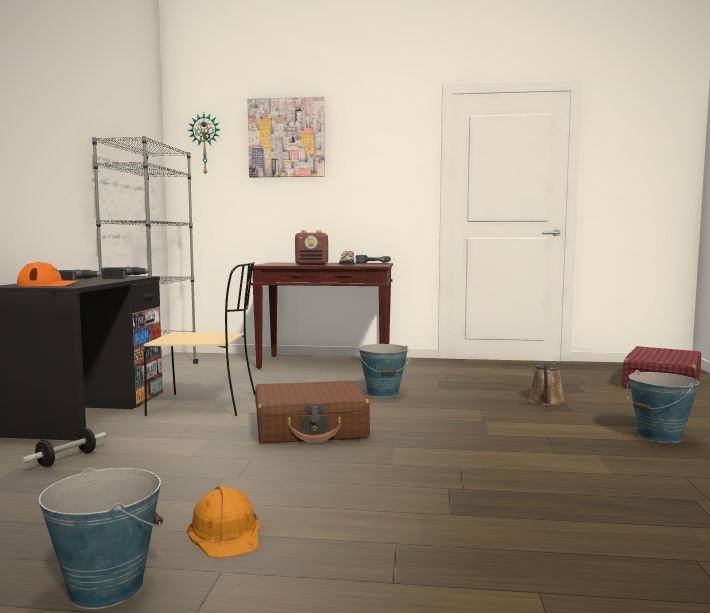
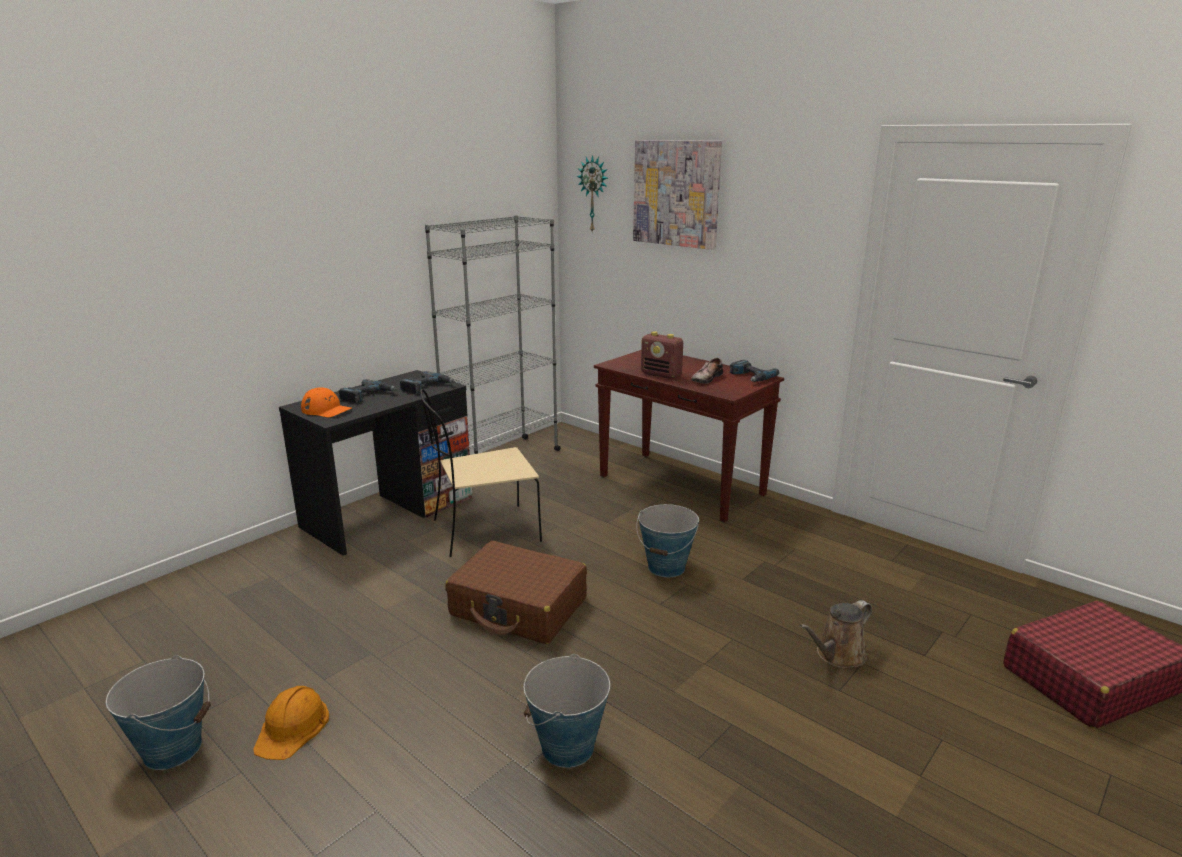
camera: 35 degrees right, 15 degrees up
dumbbell [22,428,106,467] -> none
beige chair [144,262,255,416] -> beige chair turned 120 degrees clockwise [420,389,542,557]
bucket [626,370,699,443] -> bucket moved to [524,654,610,768]

